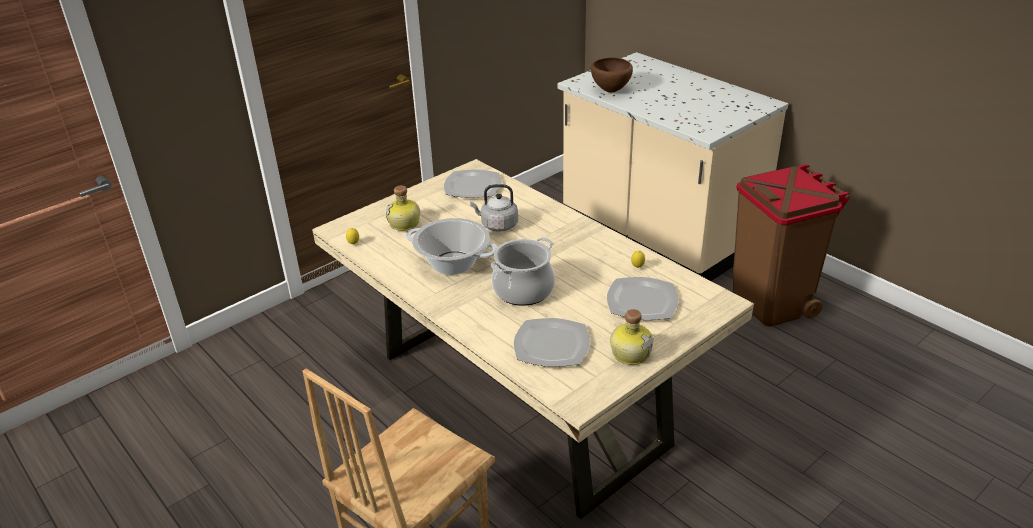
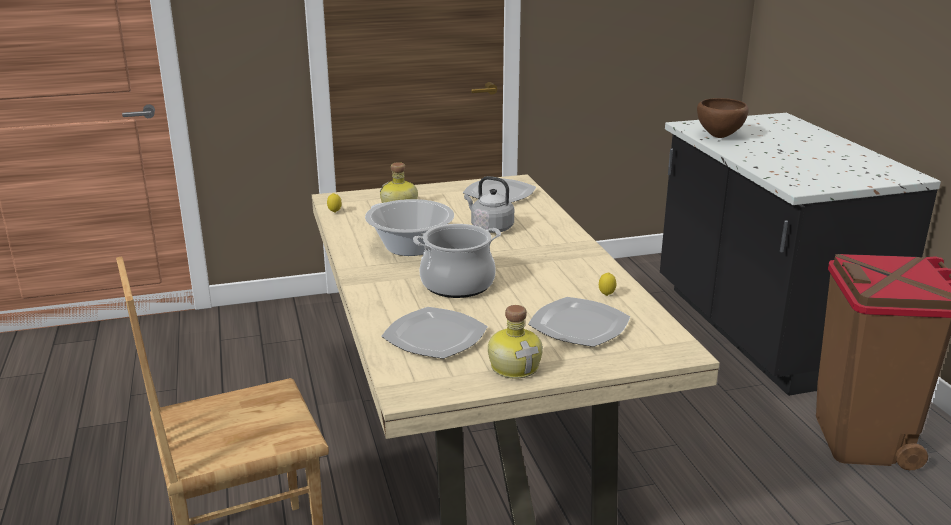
camera: 25 degrees right, 10 degrees down
beige counter [558,52,788,281] -> black counter [660,113,941,396]

